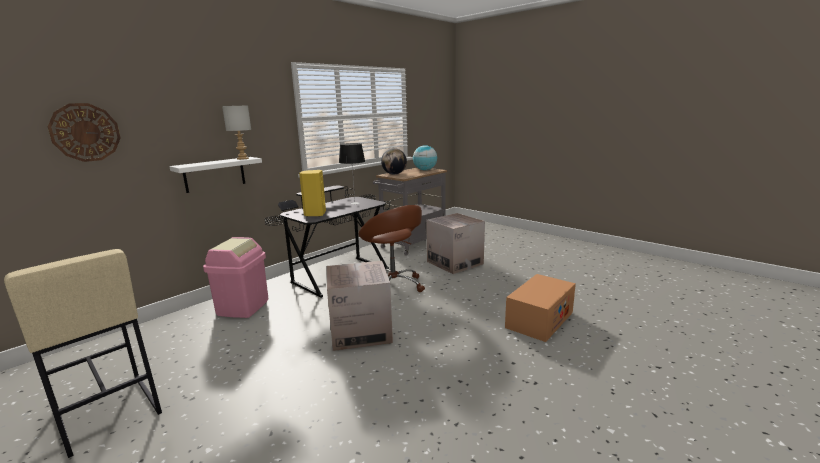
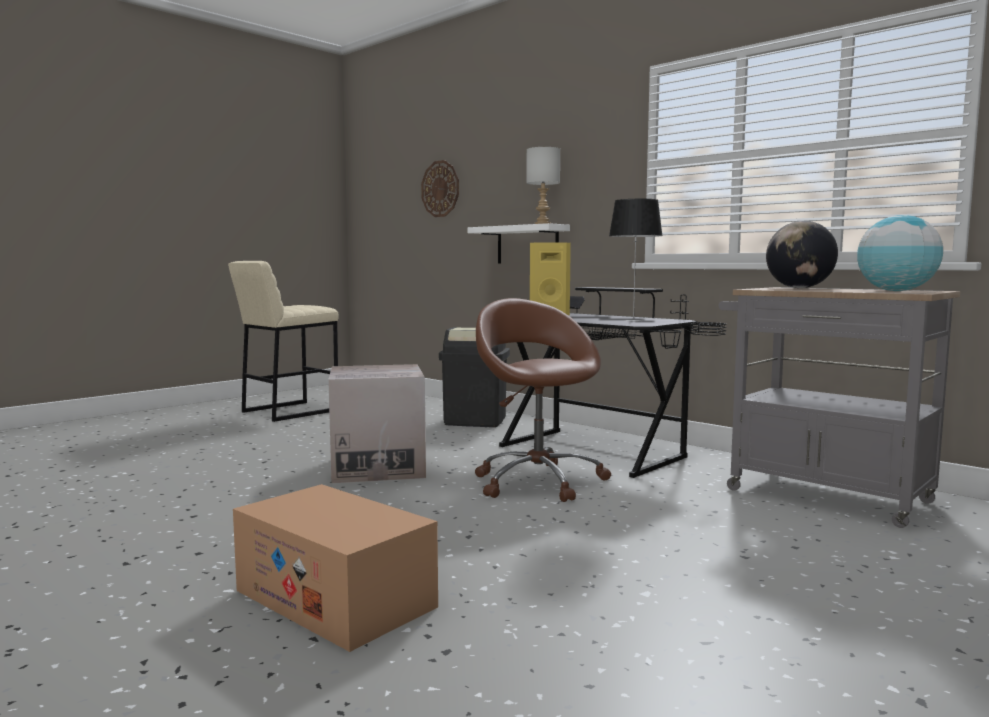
camera: 90 degrees right, 10 degrees down
pink trash can [203,237,269,318] -> black trash can [439,327,510,427]
brown office chair [359,205,425,292] -> brown office chair turned 90 degrees clockwise [475,298,611,502]
cardboard box [426,213,485,274] -> none

